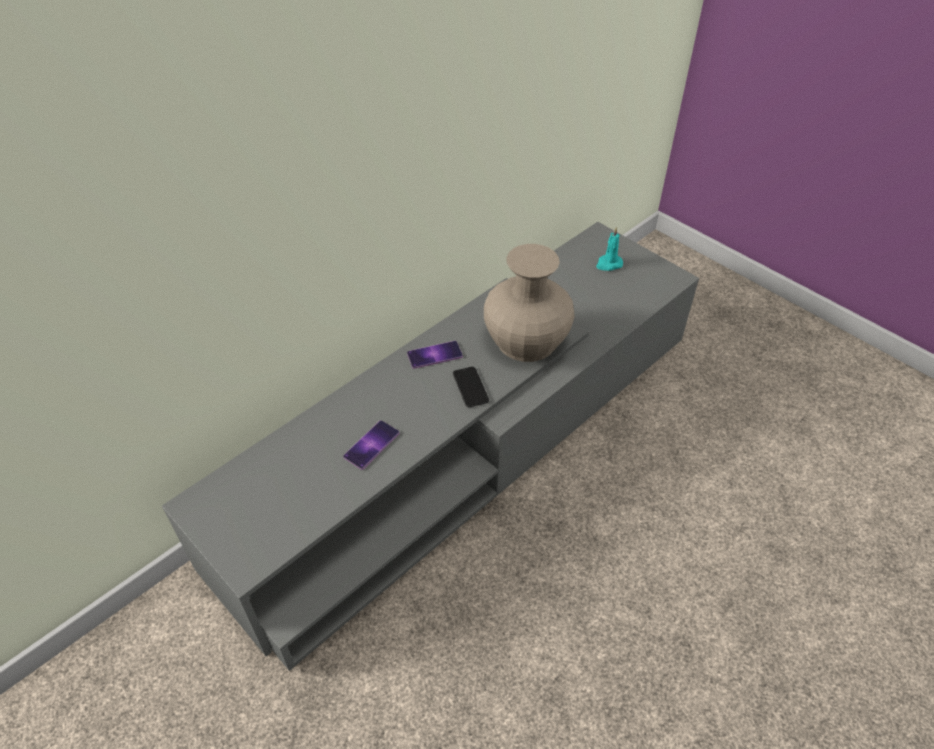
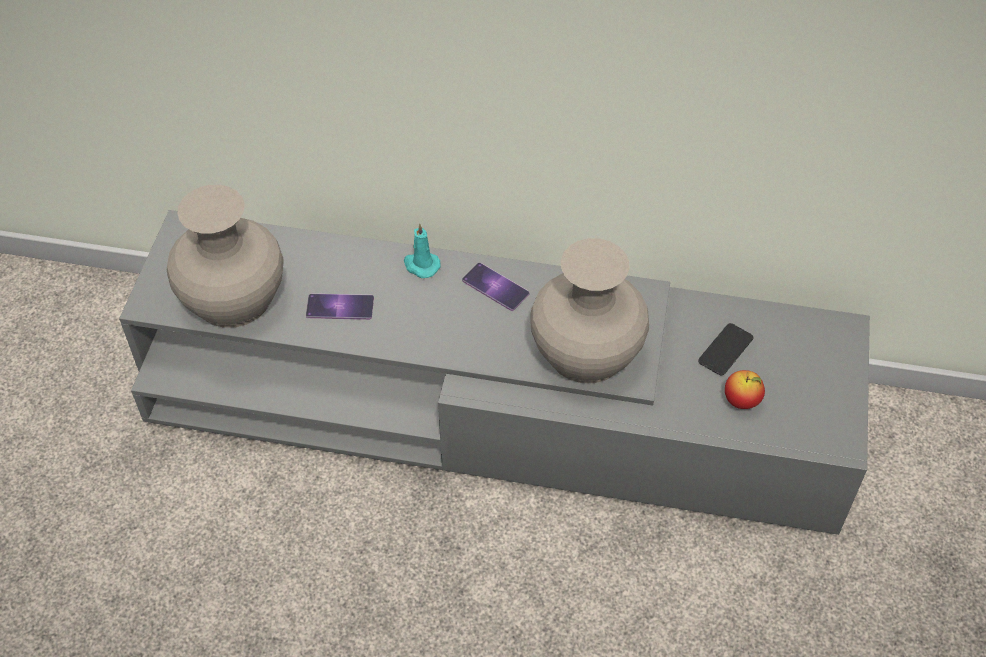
camera: 55 degrees right, 5 degrees up
phone [453,367,489,407] -> phone moved to [698,323,753,376]
turquoise candle [596,227,623,271] -> turquoise candle moved to [404,223,441,278]
none -> beige vase [167,185,284,328]
none -> apple [725,370,765,409]

